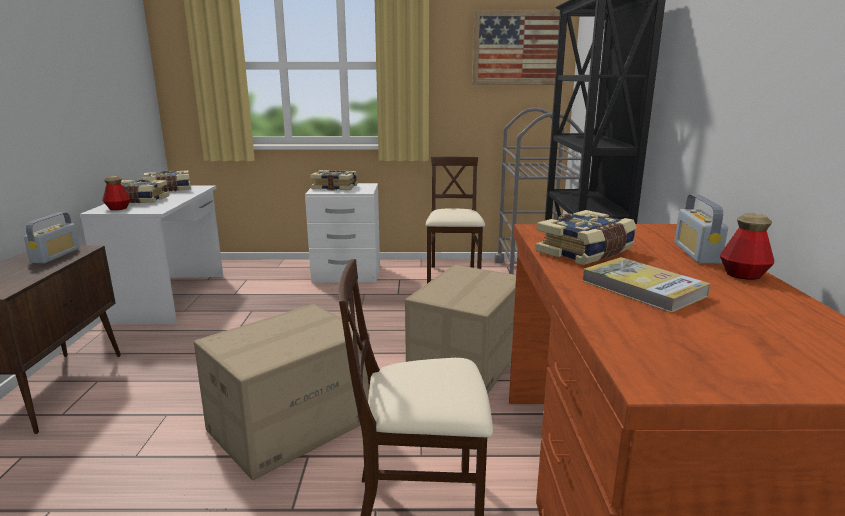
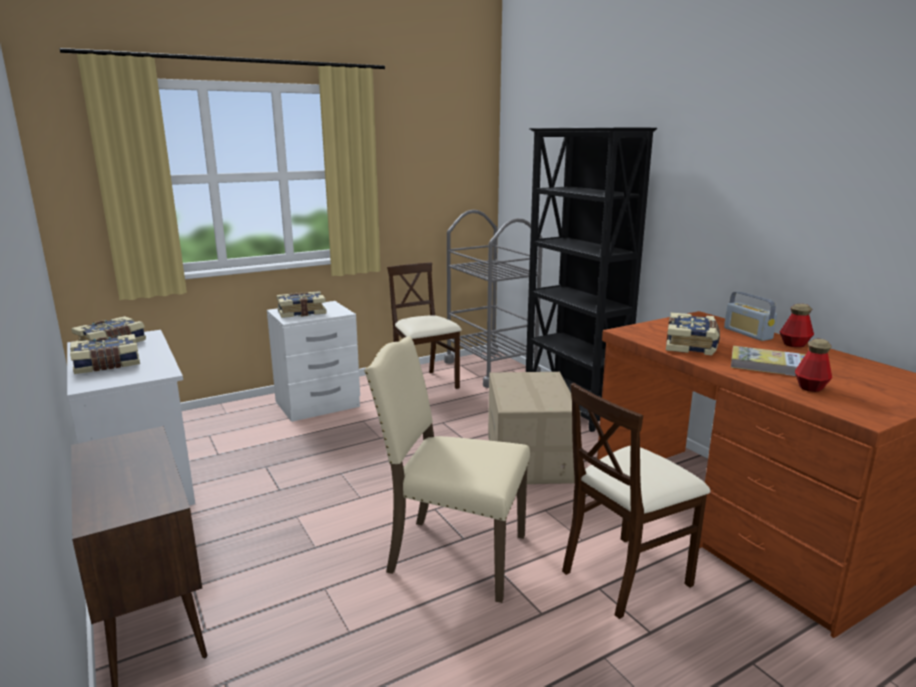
camera: 30 degrees left, 0 degrees up
radio [24,212,80,263] -> none
bottle [102,176,131,210] -> bottle moved to [795,339,832,392]
cardboard box [194,304,370,480] -> beige chair [364,336,530,603]
picture [472,10,560,85] -> none

